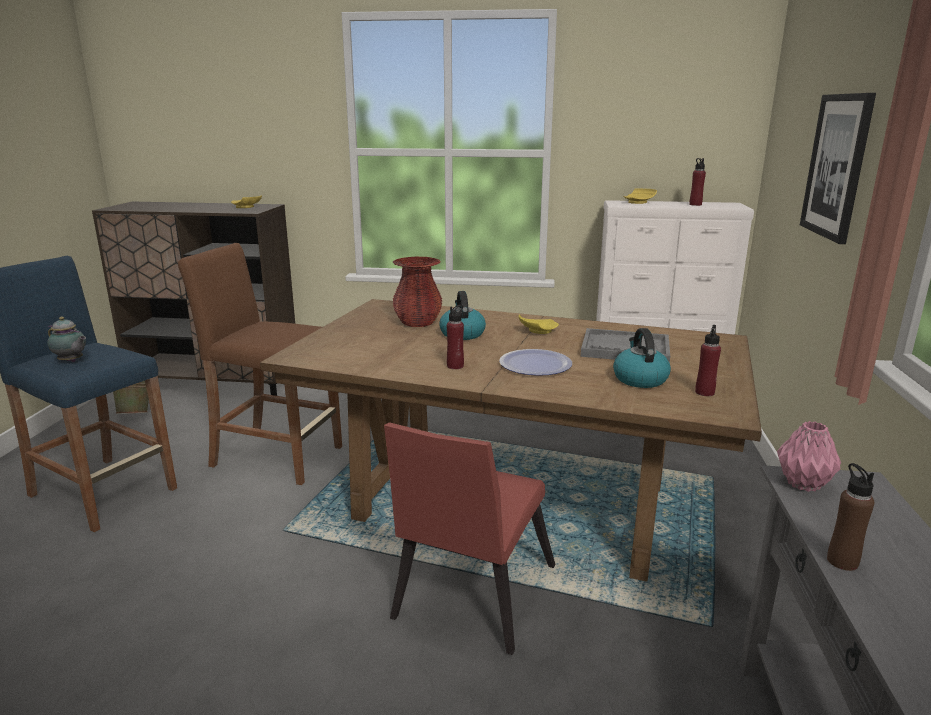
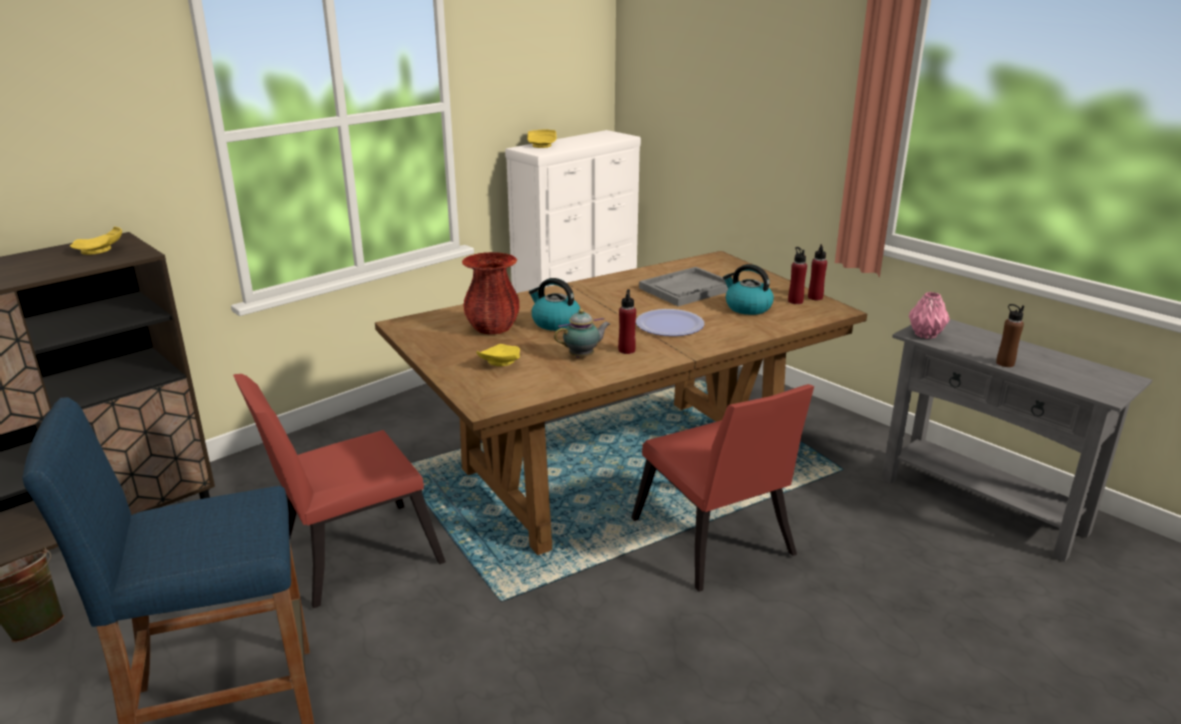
camera: 50 degrees left, 5 degrees up
teapot [47,317,86,362] -> teapot moved to [554,309,610,358]
brown stool [178,243,342,485] -> red chair [233,374,446,608]
yellow plate [519,314,559,334] -> yellow plate moved to [477,344,520,366]
red bottle [689,158,706,206] -> red bottle moved to [808,244,827,300]
picture [800,93,876,244] -> none

